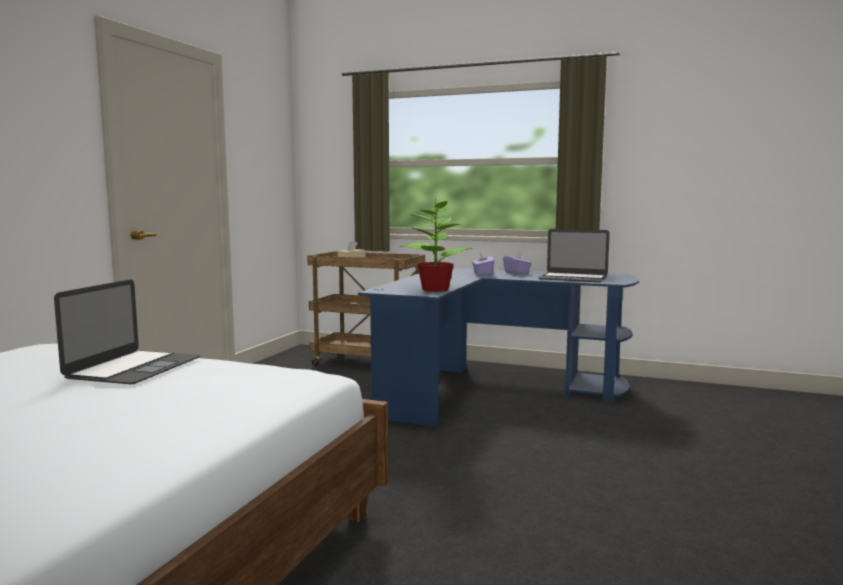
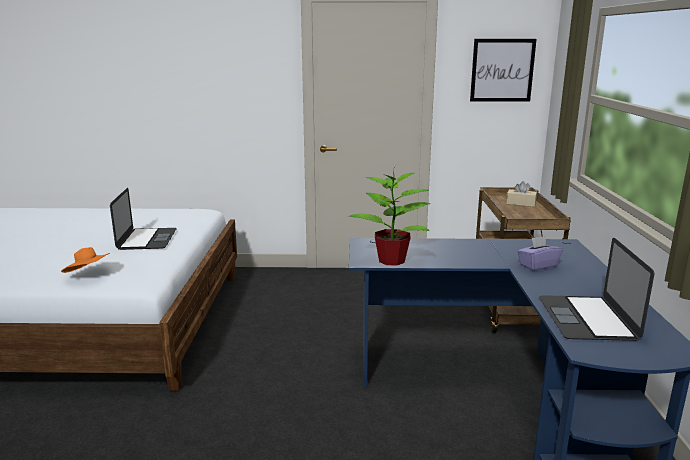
camera: 70 degrees right, 10 degrees up
laptop [54,279,200,384] -> laptop turned 90 degrees counterclockwise [110,188,177,250]
purple tissue box [503,251,532,275] -> none
none -> orange hat [61,247,110,273]
none -> picture [470,39,537,102]

